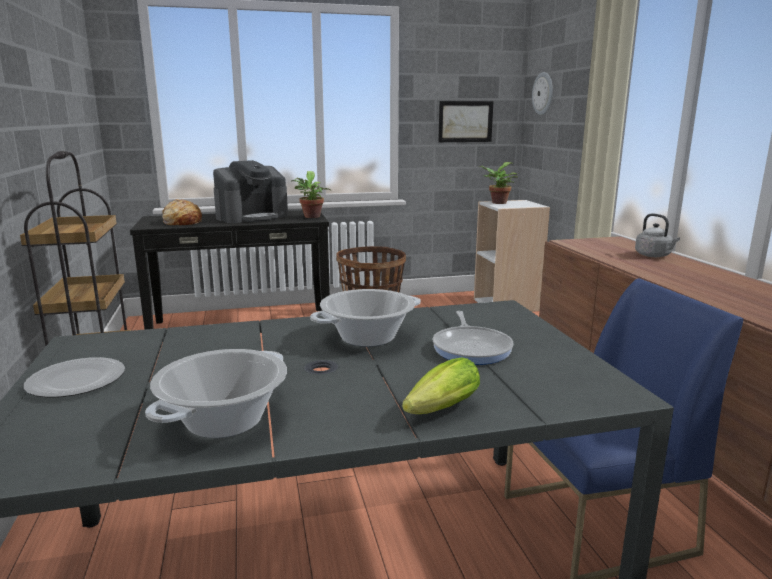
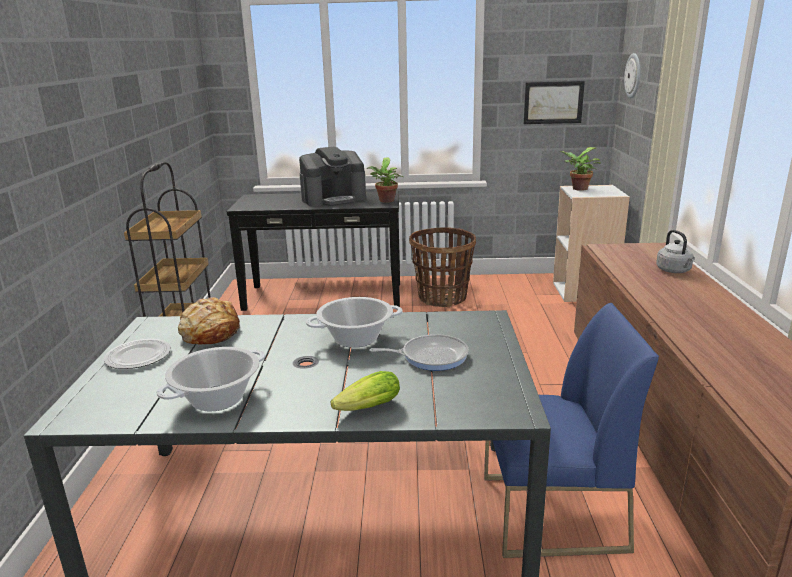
camera: 15 degrees right, 5 degrees up
bread [162,199,202,225] -> bread moved to [178,297,240,345]
frying pan [433,311,514,365] -> frying pan turned 105 degrees counterclockwise [369,334,469,371]

